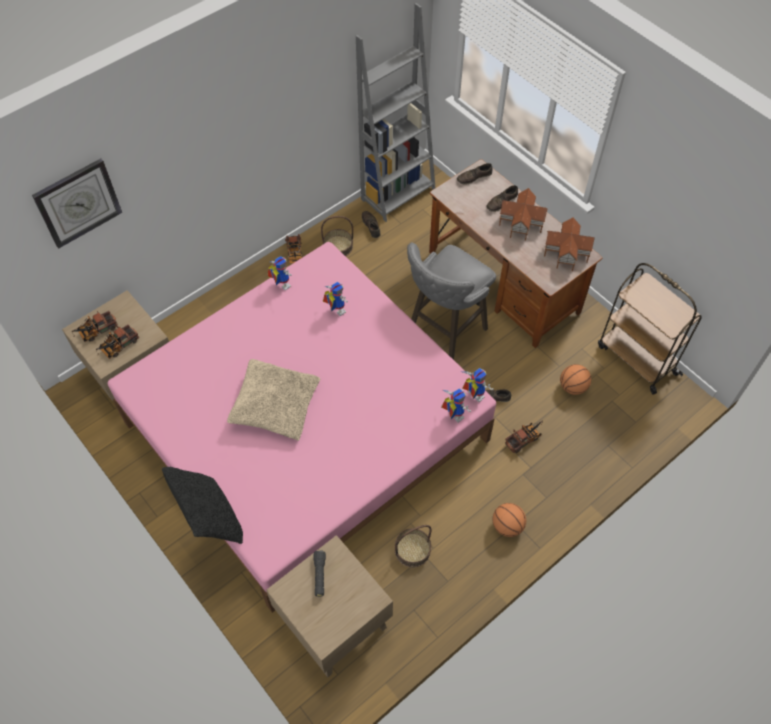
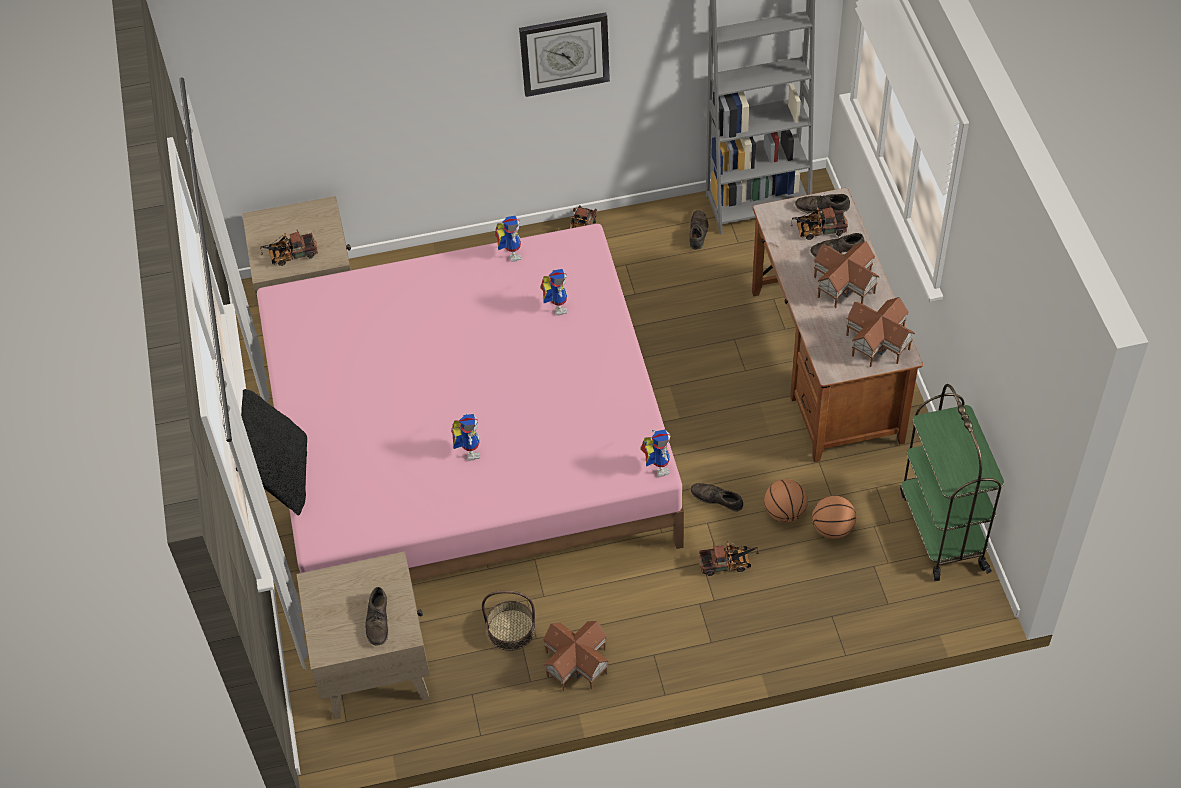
camera: 30 degrees right, 5 degrees down
wall clock [32,159,122,248] -> wall clock moved to [519,12,610,97]
toy truck [72,311,118,342] -> toy truck moved to [790,205,848,240]
beige pillow [227,359,320,441] -> none
black flashlight [313,550,326,597] -> none
basket [321,216,353,256] -> none
grey stool [407,242,496,360] -> none
toy robot [441,388,471,422] -> toy robot moved to [451,414,480,461]
basketball [492,503,526,537] -> basketball moved to [764,479,808,523]
brown cart [598,263,702,395] -> green cart [900,384,1004,581]
none -> brown shoe [365,587,389,645]
none -> toy house [543,621,609,691]

